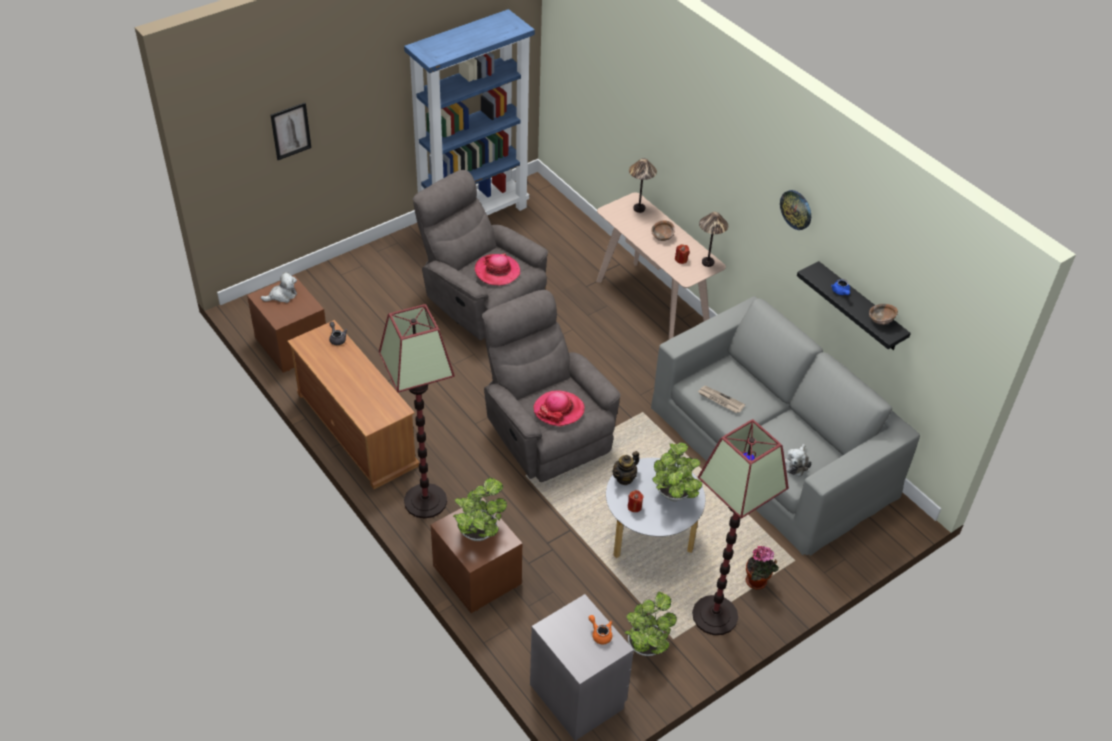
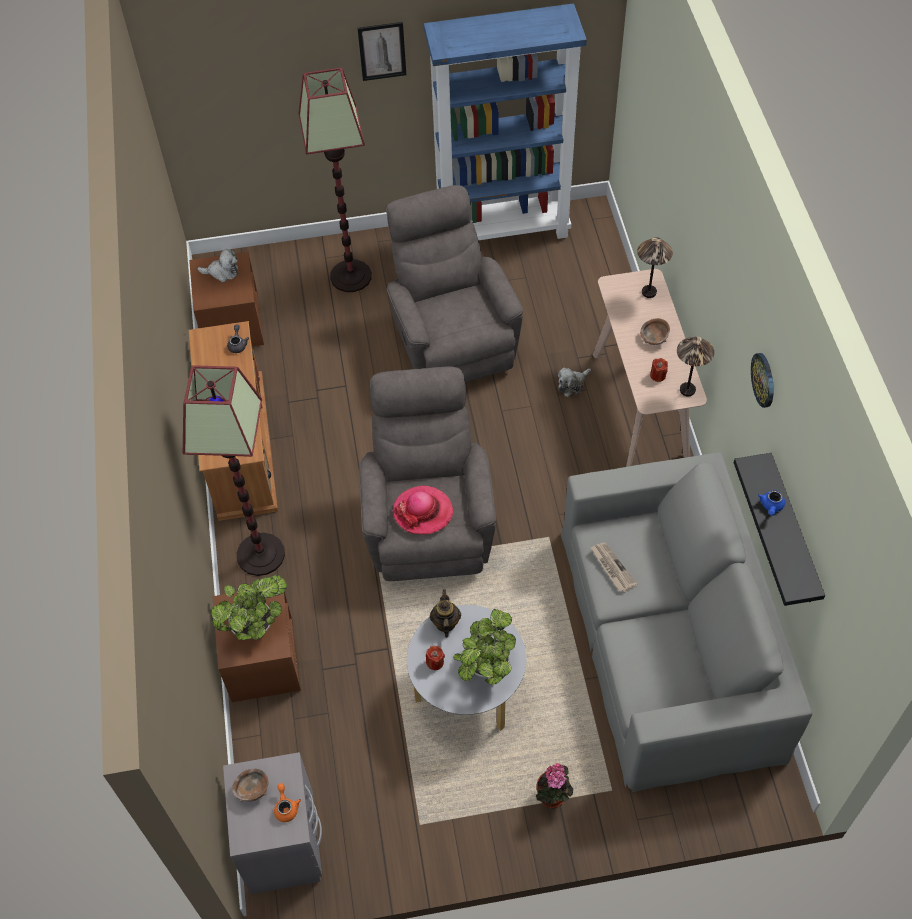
camera: 30 degrees right, 10 degrees up
picture [270,103,311,160] -> picture moved to [358,22,406,81]
hat [475,253,520,285] -> none
teapot [612,451,639,485] -> teapot turned 105 degrees clockwise [430,589,461,638]
potted plant [625,591,677,656] -> none
floor lamp [692,419,789,635] -> floor lamp moved to [298,68,372,292]
plush toy [785,444,812,477] -> plush toy moved to [558,368,591,397]
brown bowl [869,304,898,325] -> brown bowl moved to [232,769,269,802]

